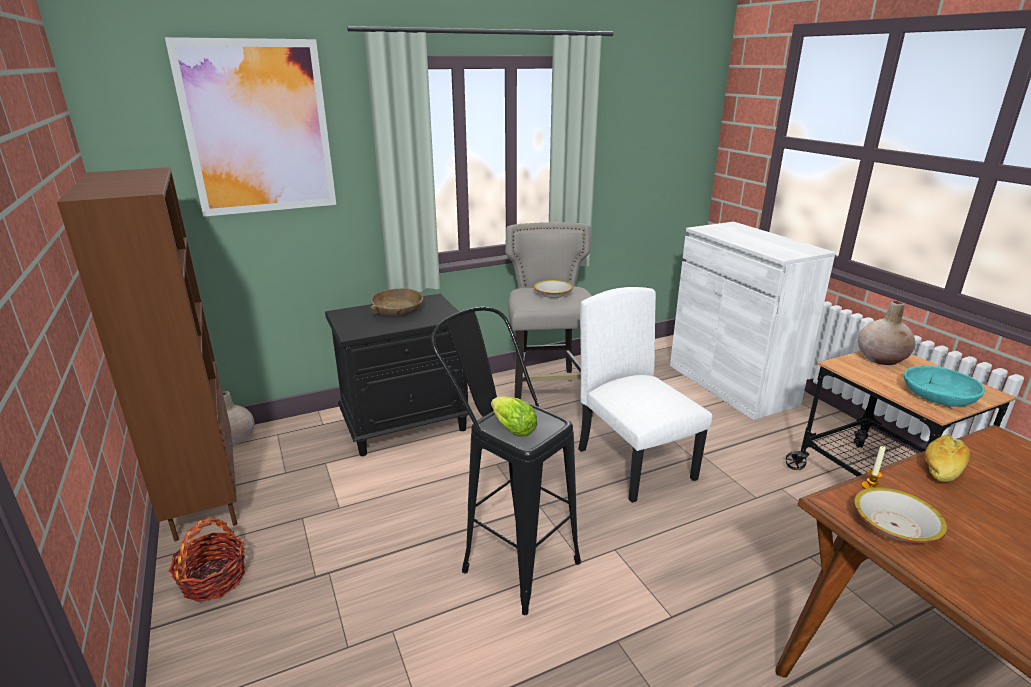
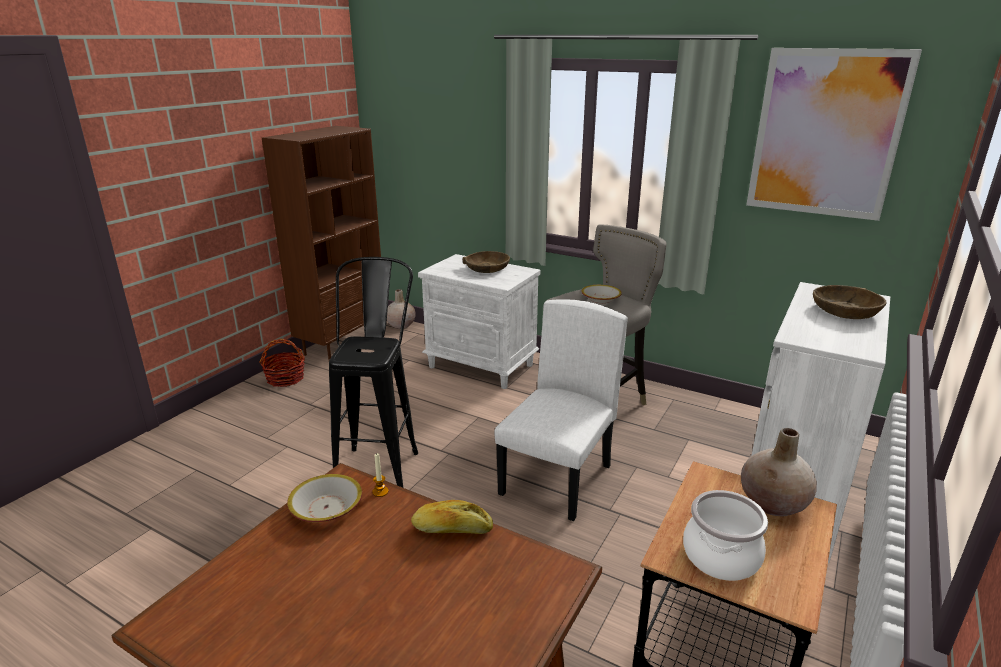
camera: 55 degrees right, 0 degrees up
picture [165,37,336,217] -> picture moved to [746,48,922,221]
black nightstand [325,294,469,456] -> white nightstand [418,254,540,389]
lettuce [491,396,537,437] -> none
turquoise bowl [904,366,985,407] -> cooking pot [683,490,768,581]
none -> brown bowl [813,285,886,319]

